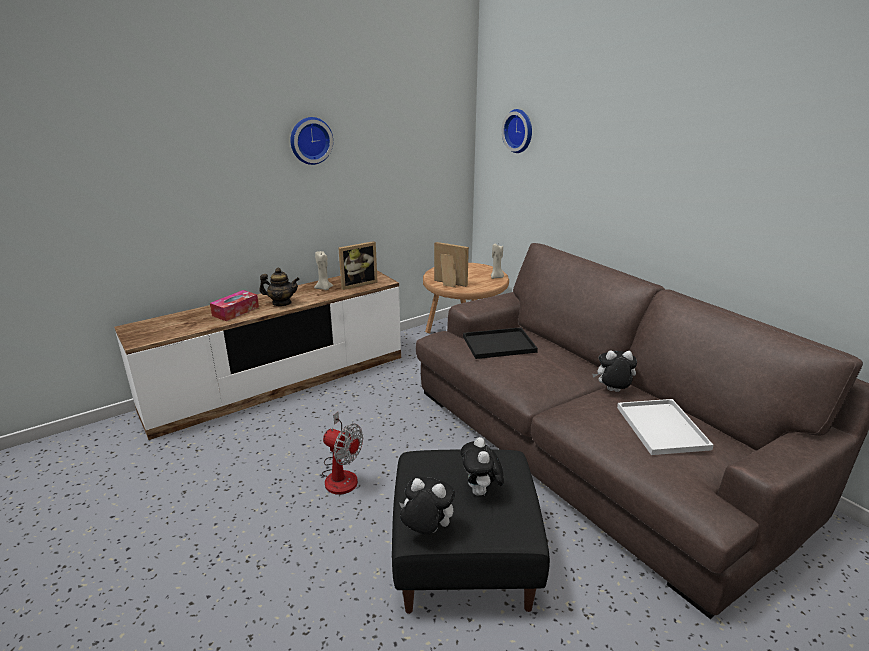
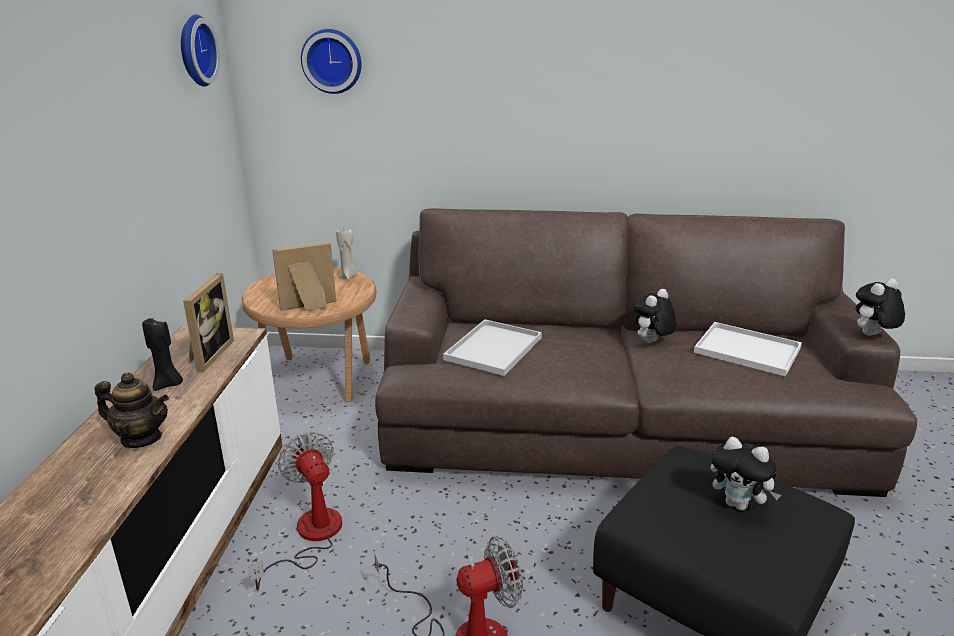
camera: 50 degrees left, 0 degrees up
tissue box [210,290,259,321] -> none
teapot [259,268,300,306] -> teapot turned 60 degrees clockwise [95,372,169,448]
wall clock [290,117,333,165] -> wall clock moved to [181,14,220,87]
beige candle [314,251,333,290] -> black candle [142,317,183,391]
plush toy [399,477,455,535] -> plush toy moved to [855,278,905,336]
black tray [463,327,538,359] -> white tray [443,319,542,376]
none -> fan [248,432,342,591]

